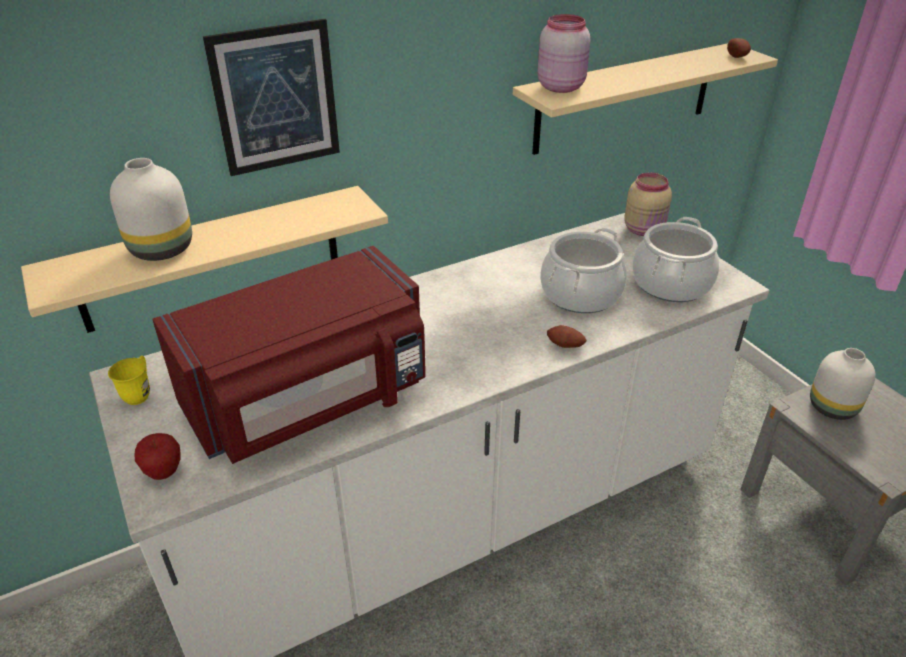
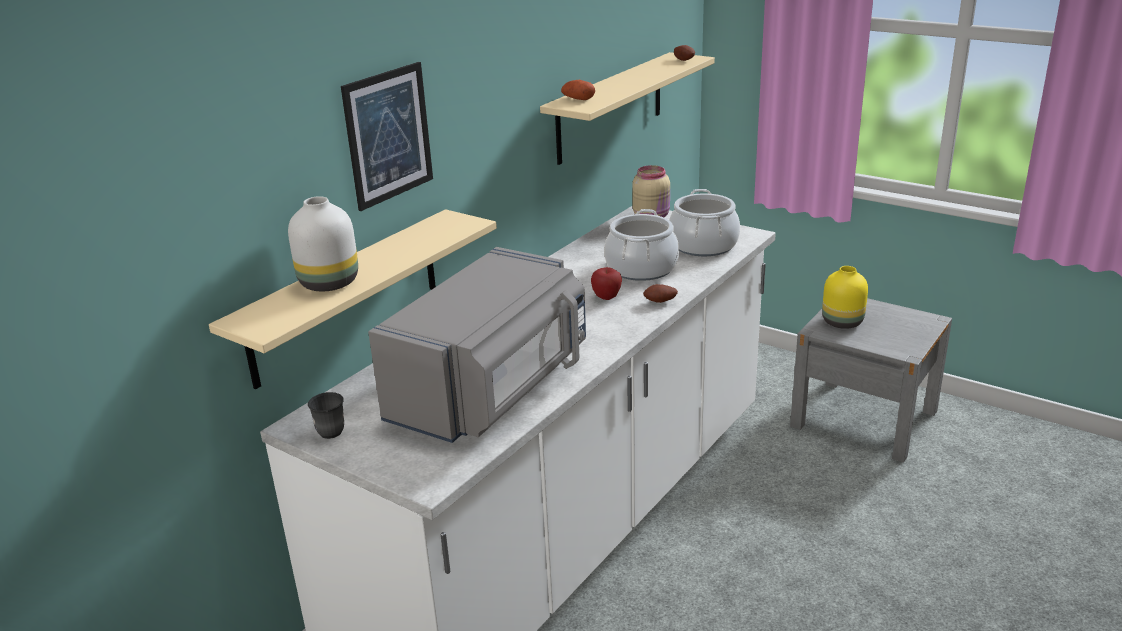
camera: 25 degrees left, 10 degrees down
yellow mug [108,356,150,405] -> grey mug [308,392,344,439]
apple [134,433,181,480] -> apple moved to [591,267,622,300]
red microwave [153,246,426,464] -> grey microwave [368,247,586,443]
pink jar [537,14,590,93] -> potato [561,80,595,100]
white vase [810,348,875,420] -> yellow vase [822,266,868,329]

